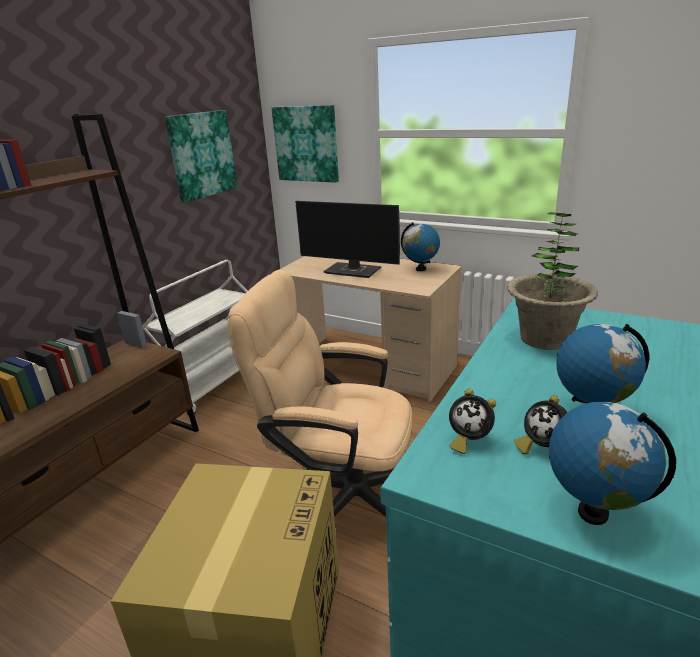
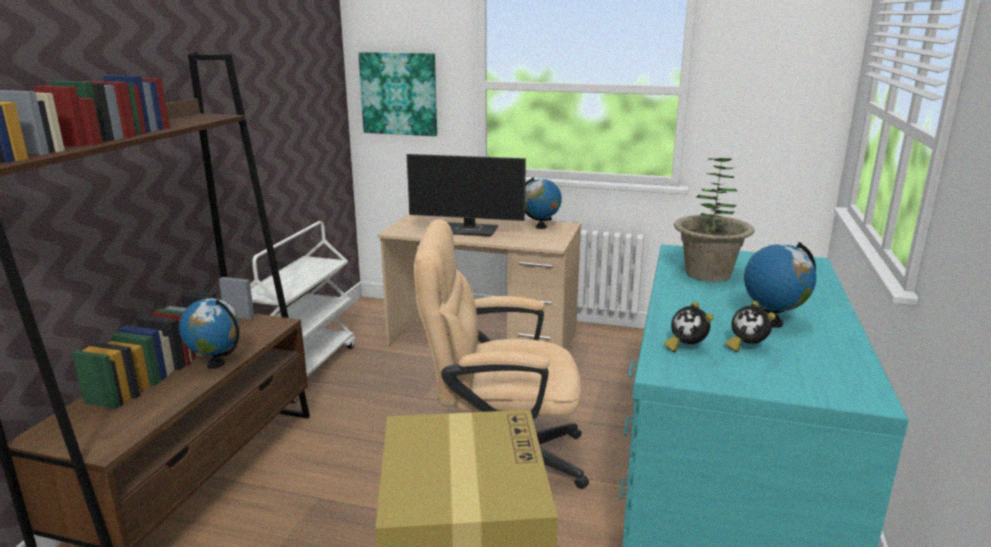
camera: 15 degrees left, 5 degrees down
picture [165,110,237,203] -> none
alarm clock [449,389,496,454] -> alarm clock turned 45 degrees clockwise [664,302,714,352]
globe [549,402,676,525] -> globe moved to [179,298,240,369]

